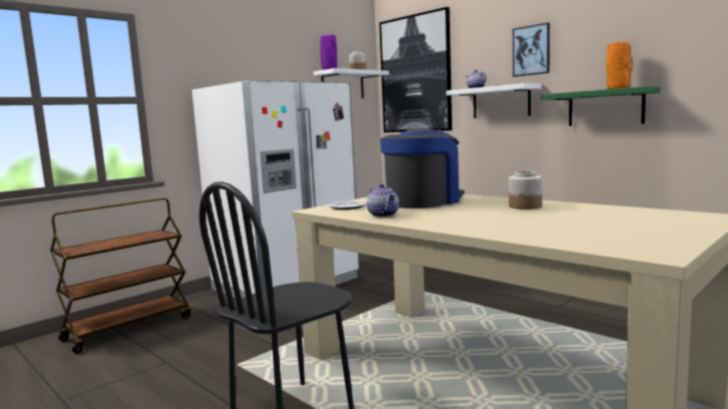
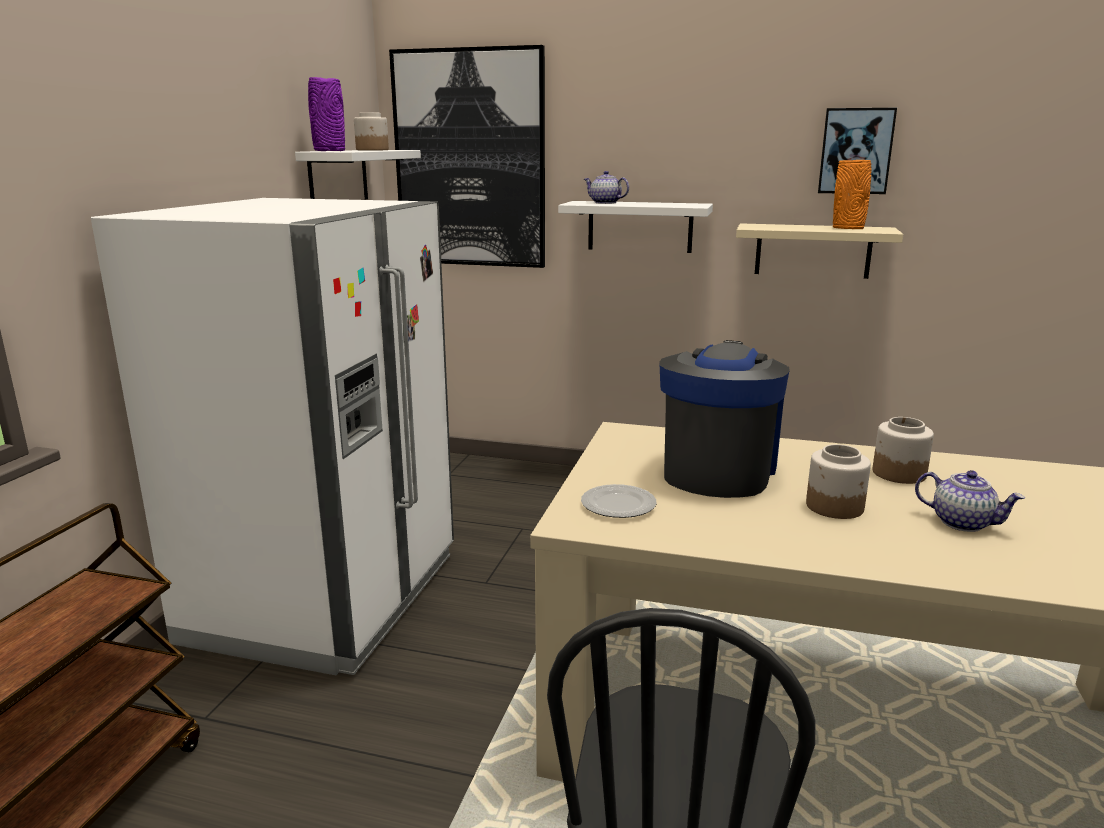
camera: 30 degrees left, 10 degrees up
teapot [367,184,399,217] -> teapot moved to [915,470,1025,532]
picture [513,23,550,77] -> picture moved to [818,108,897,194]
green shelf [541,86,661,126] -> beige shelf [736,223,903,279]
none -> jar [806,444,871,519]

